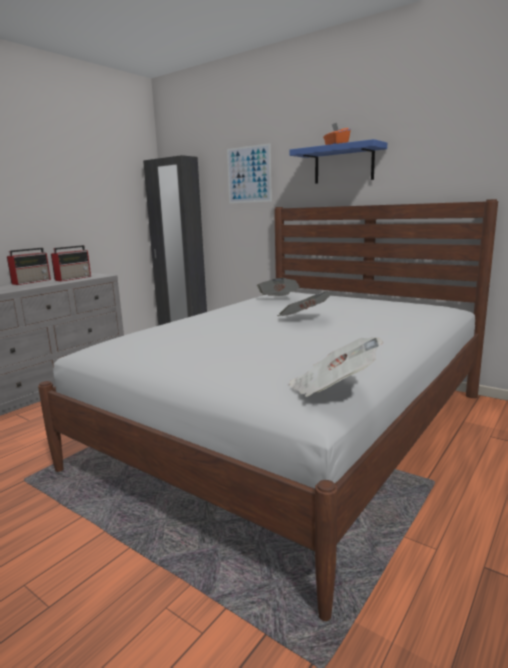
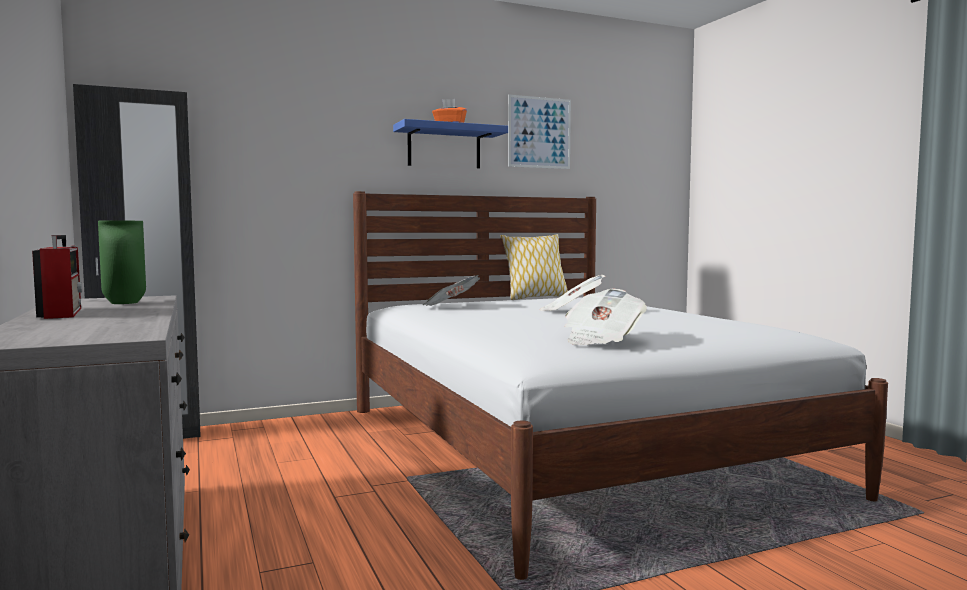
camera: 60 degrees left, 10 degrees down
radio [51,245,91,281] -> green vase [98,220,146,304]
picture [227,143,272,203] -> picture moved to [508,95,571,169]
newspaper [289,337,383,397] -> newspaper moved to [564,289,647,345]
none -> pillow [500,234,568,300]

